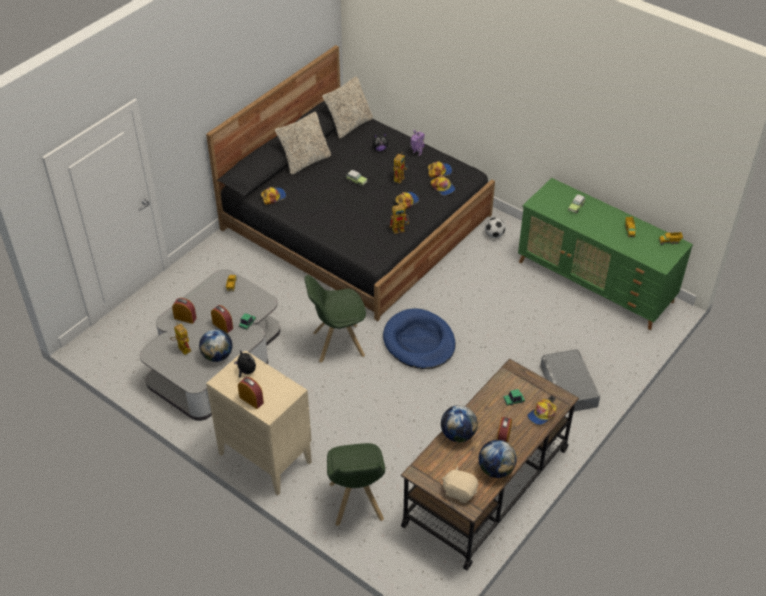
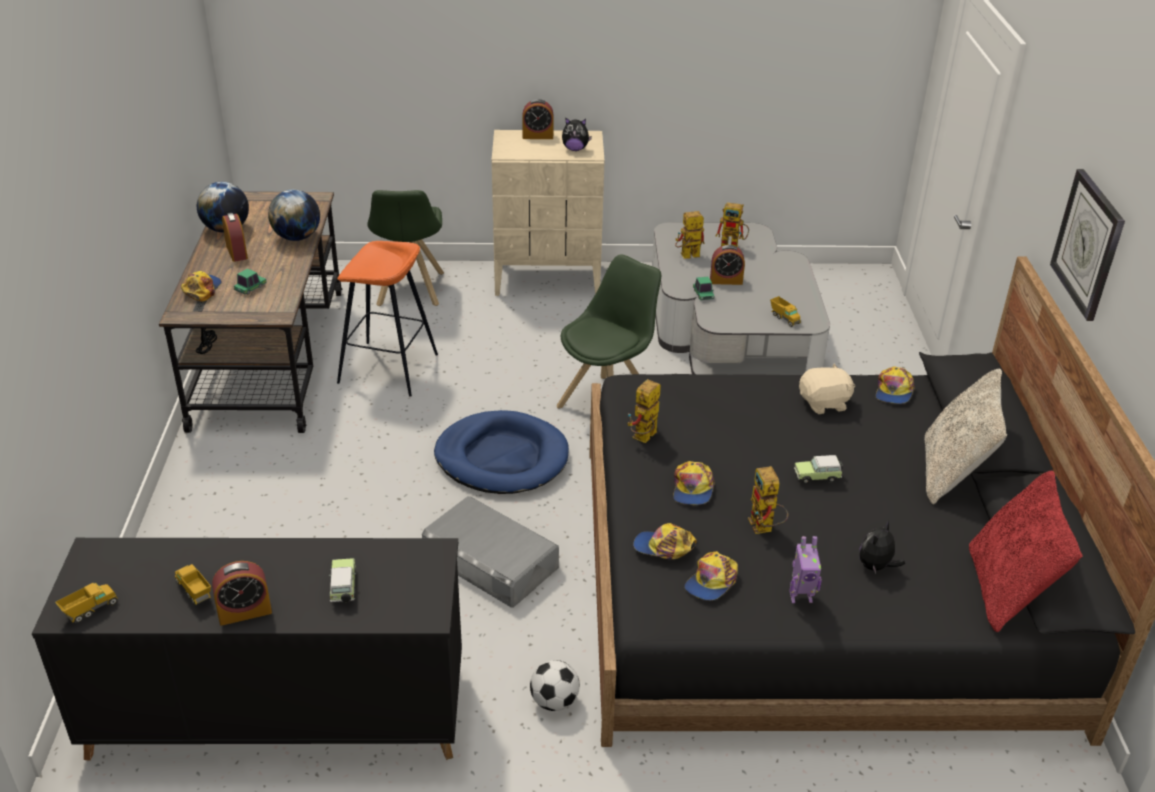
camera: 140 degrees right, 10 degrees down
alarm clock [172,298,197,324] -> alarm clock moved to [212,561,272,626]
globe [199,329,233,362] -> toy robot [675,211,705,259]
beige pillow [322,76,373,139] -> red pillow [969,470,1082,632]
green chair [327,443,385,526] -> green chair turned 135 degrees counterclockwise [367,190,444,306]
beige plush toy [442,466,478,503] -> beige plush toy moved to [799,363,855,414]
green dresser [518,178,693,330] -> black dresser [32,538,462,761]
grey storage box [540,349,600,413] -> grey storage box moved to [422,496,559,608]
none -> orange stool [337,241,438,397]
none -> wall clock [1050,169,1125,321]

